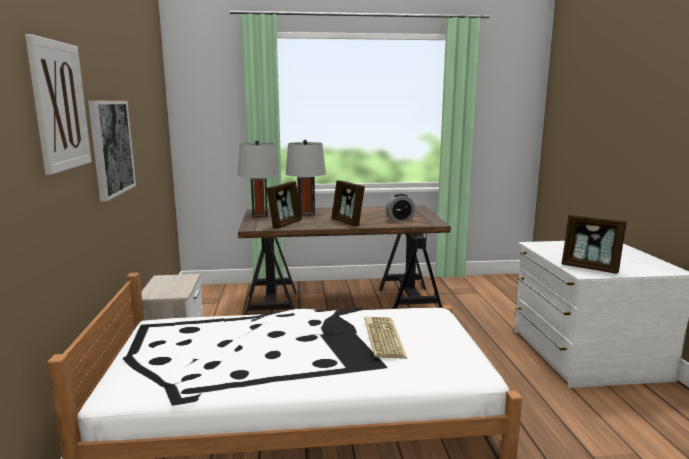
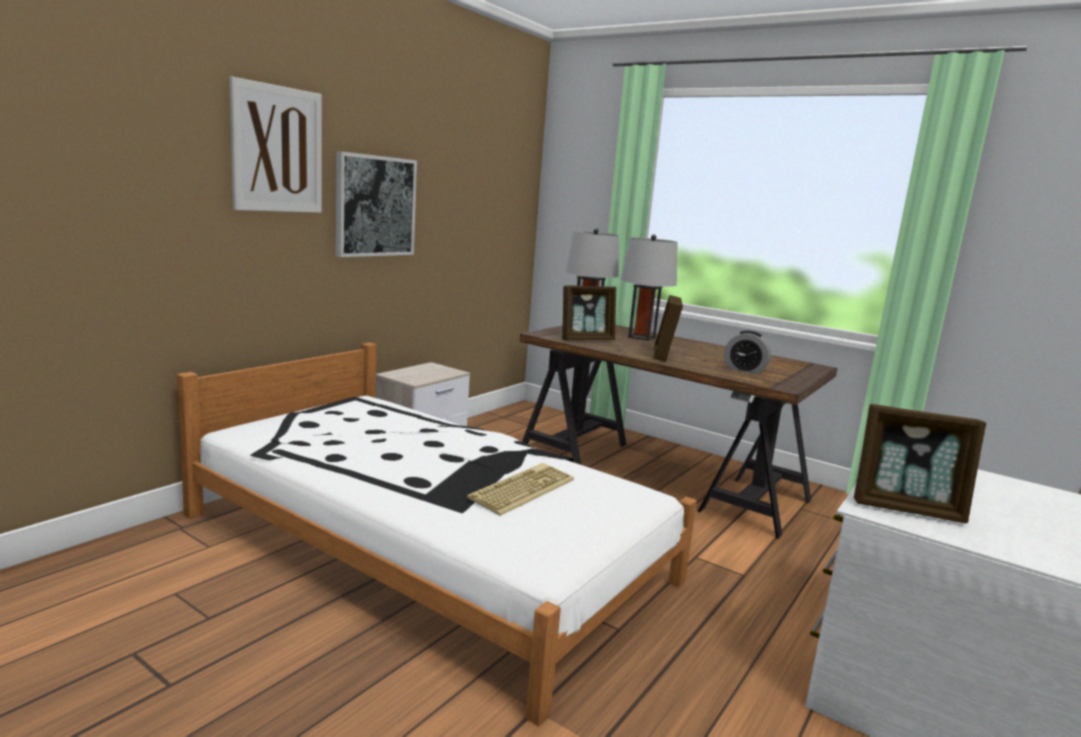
camera: 40 degrees right, 0 degrees up
picture frame [562,215,627,274] -> picture frame turned 60 degrees counterclockwise [854,404,986,523]

